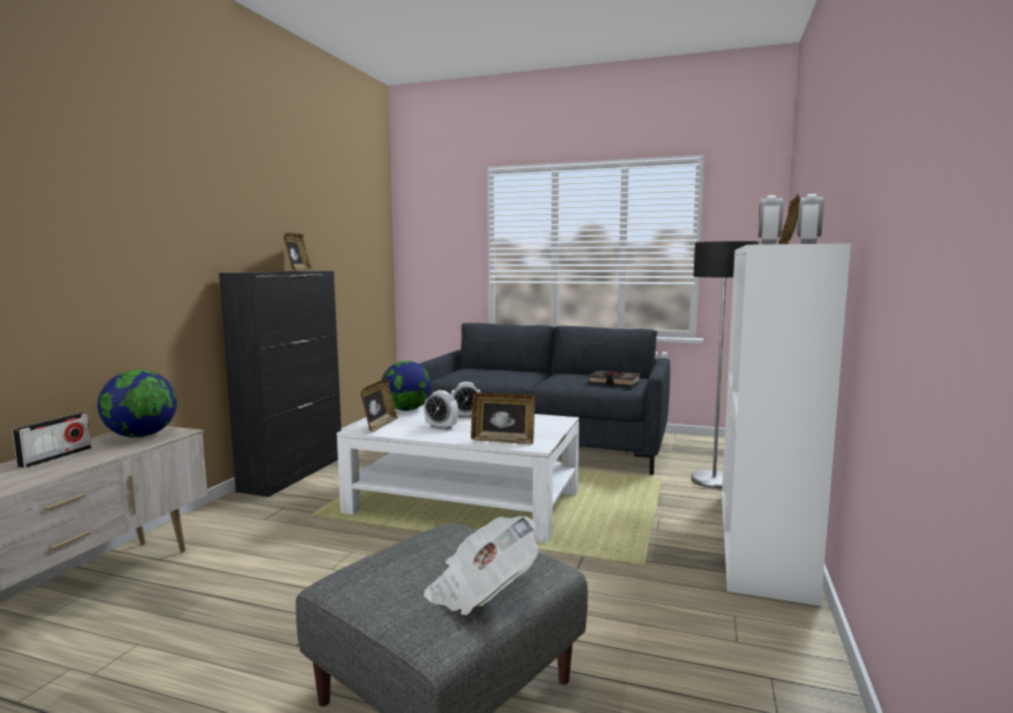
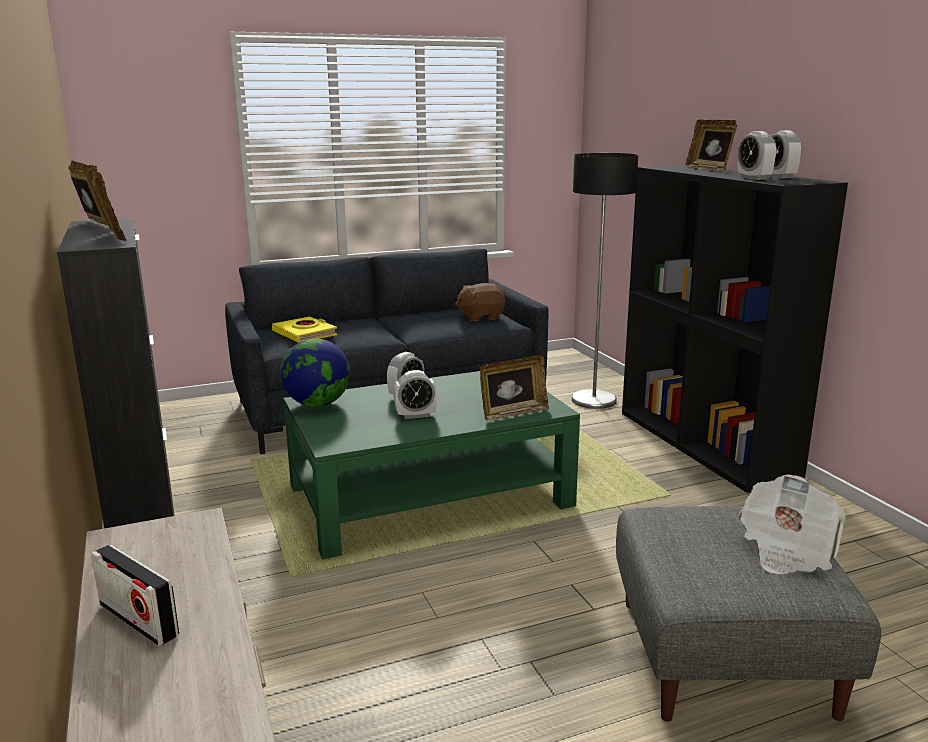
camera: 40 degrees left, 10 degrees up
radio [12,413,91,468] -> radio turned 150 degrees clockwise [91,544,179,646]
globe [98,370,177,438] -> none
white coffee table [337,405,579,543] -> green coffee table [283,371,580,559]
picture frame [361,378,398,432] -> picture frame moved to [91,166,126,241]
black book [588,370,641,386] -> brown plush toy [455,283,505,321]
white bookcase [722,243,851,606] -> black bookcase [622,165,848,493]
none -> yellow book [272,316,337,343]

